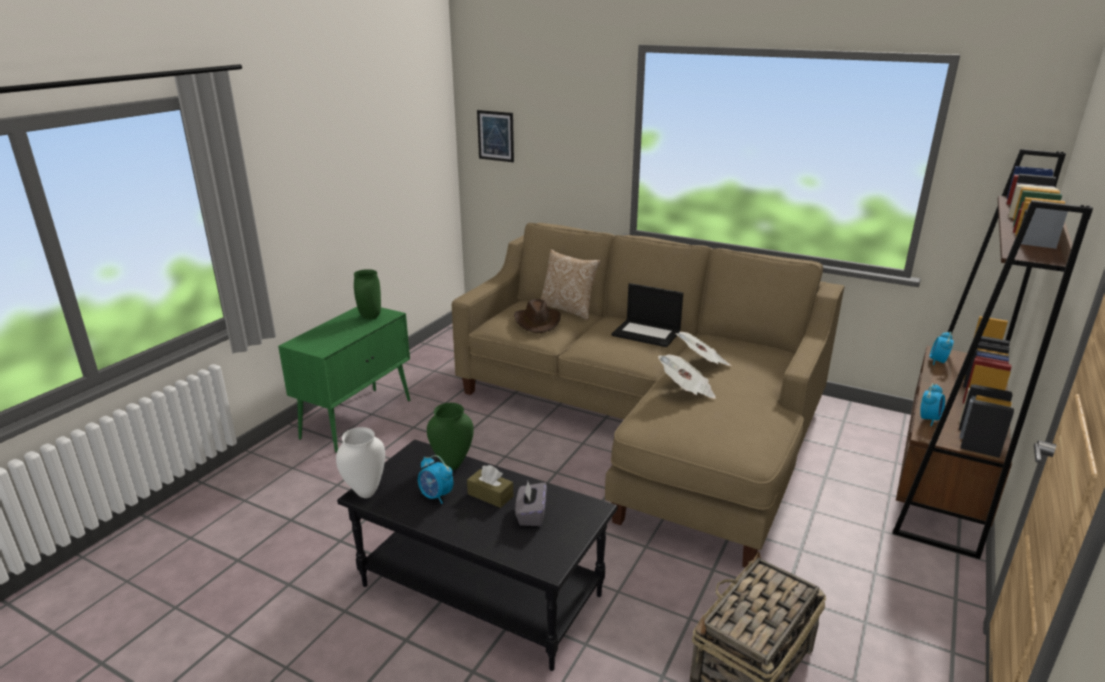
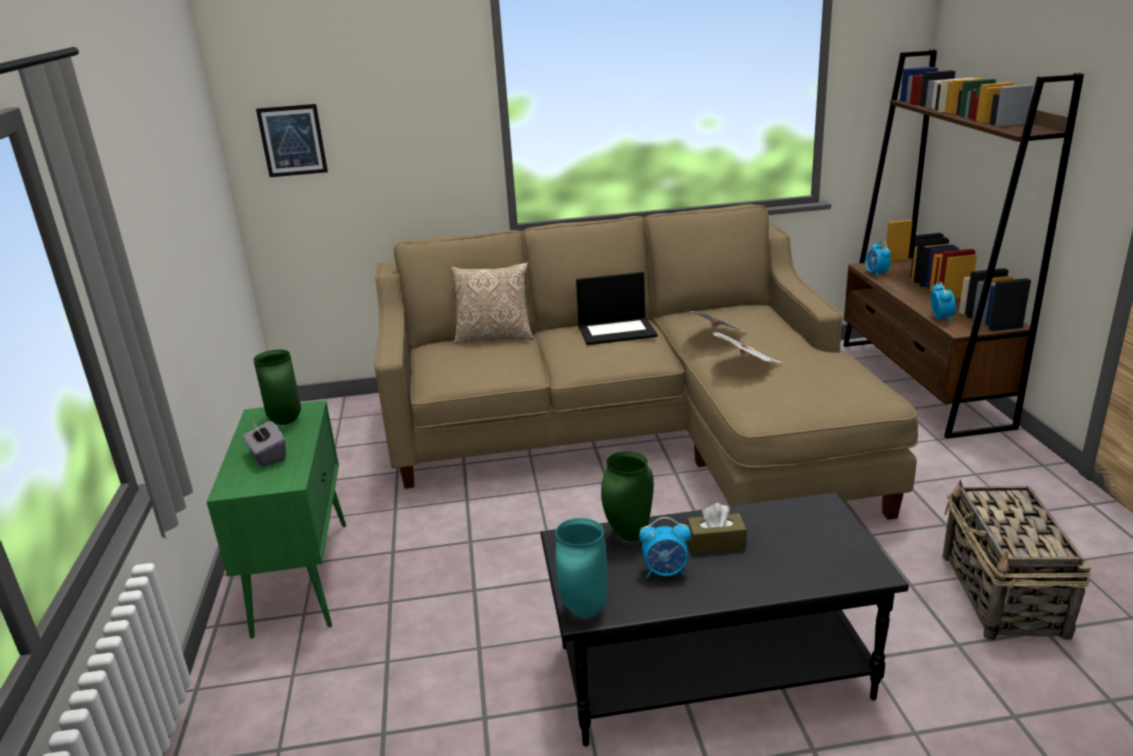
camera: 35 degrees left, 0 degrees up
white vase [336,427,385,498] -> turquoise vase [555,518,607,618]
brown hat [514,299,561,333] -> none
grey tissue box [515,481,547,526] -> grey tissue box moved to [243,421,286,467]

